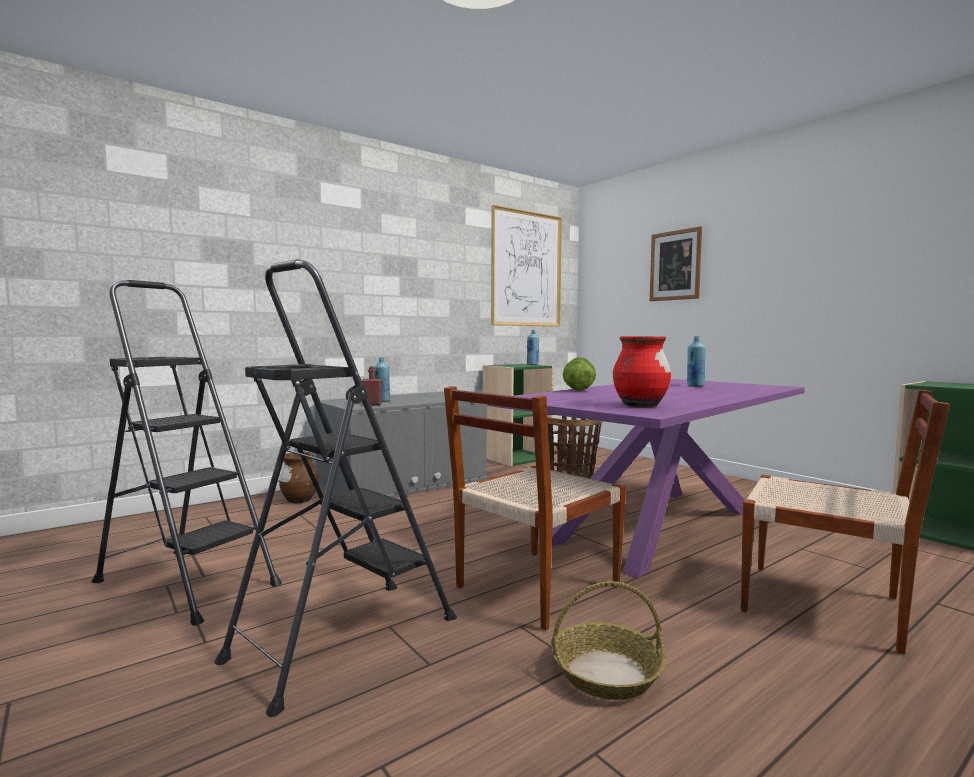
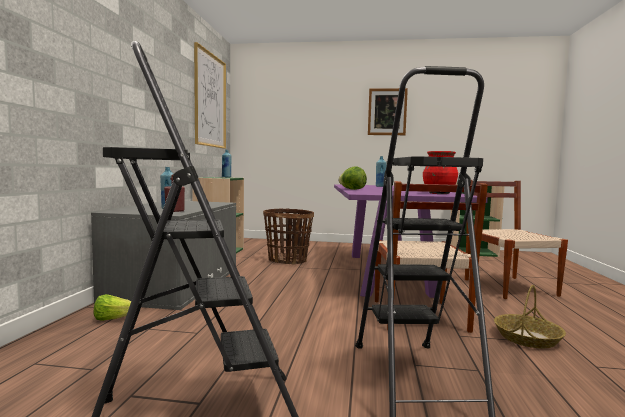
camera: 45 degrees left, 0 degrees up
brown vase [279,452,319,503] -> lettuce [94,294,131,321]
picture [650,226,702,301] -> picture moved to [368,88,408,135]
chair [741,389,950,654] -> chair turned 90 degrees counterclockwise [465,180,568,299]

